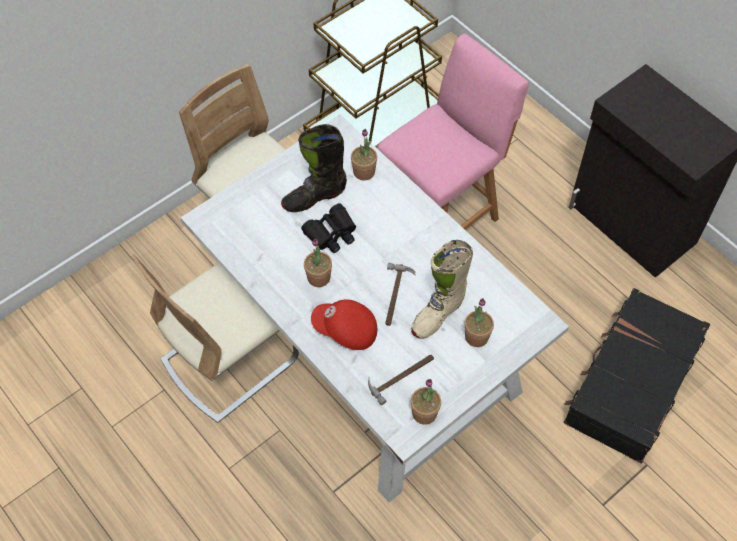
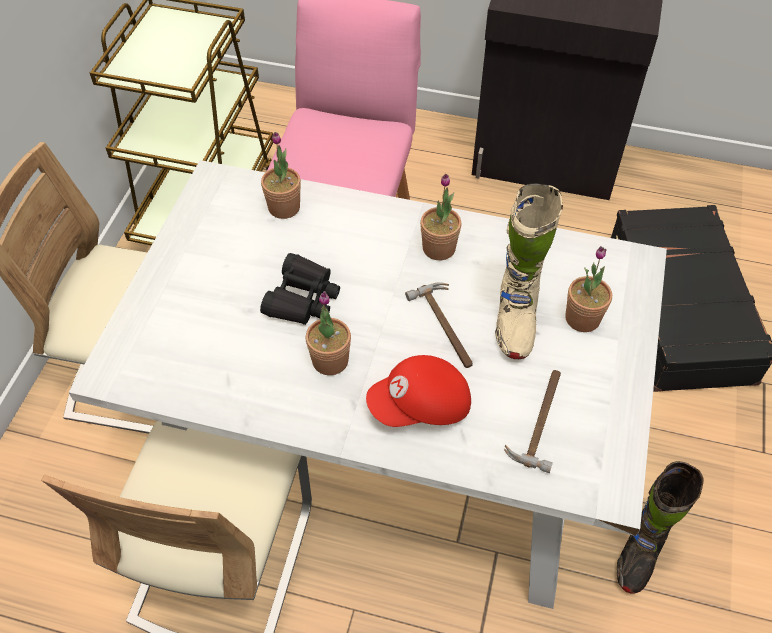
camera: 35 degrees left, 5 degrees down
black boot [281,124,347,212] -> black boot moved to [617,461,704,594]
potted plant [411,379,441,425] -> potted plant moved to [420,174,461,260]

